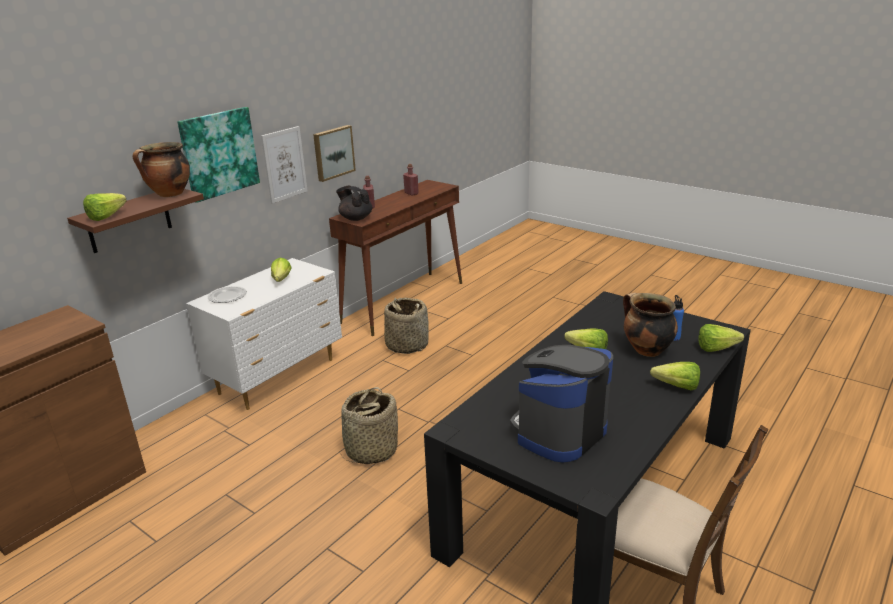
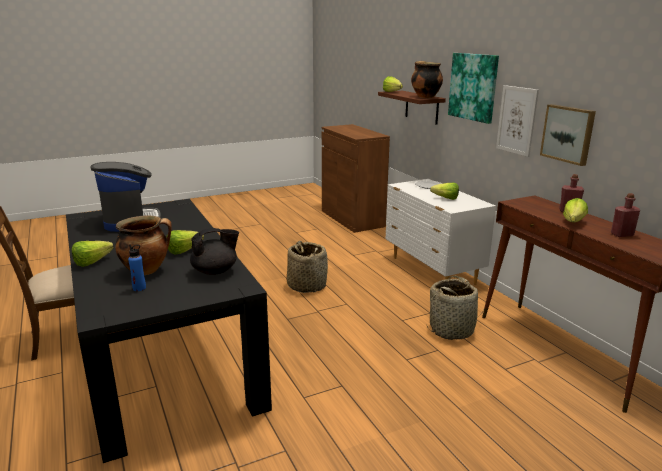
camera: 115 degrees right, 5 degrees down
black teapot [336,186,372,221] -> black teapot moved to [190,228,239,275]
lettuce [699,324,744,352] -> lettuce moved to [563,198,588,222]

